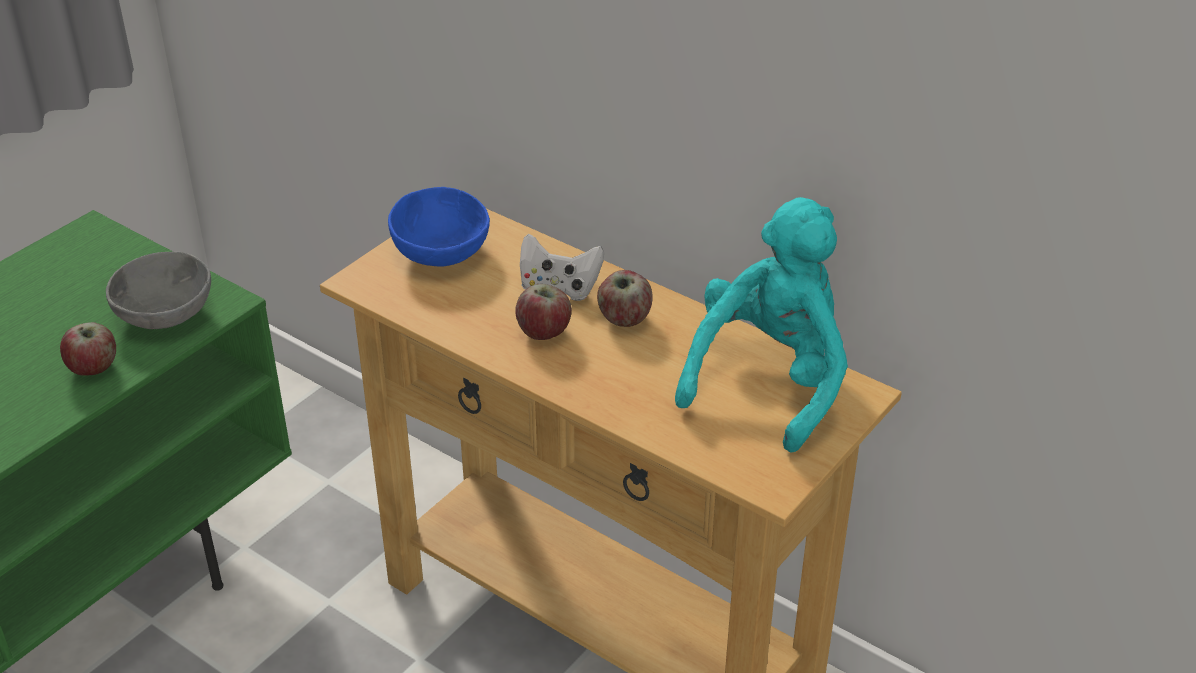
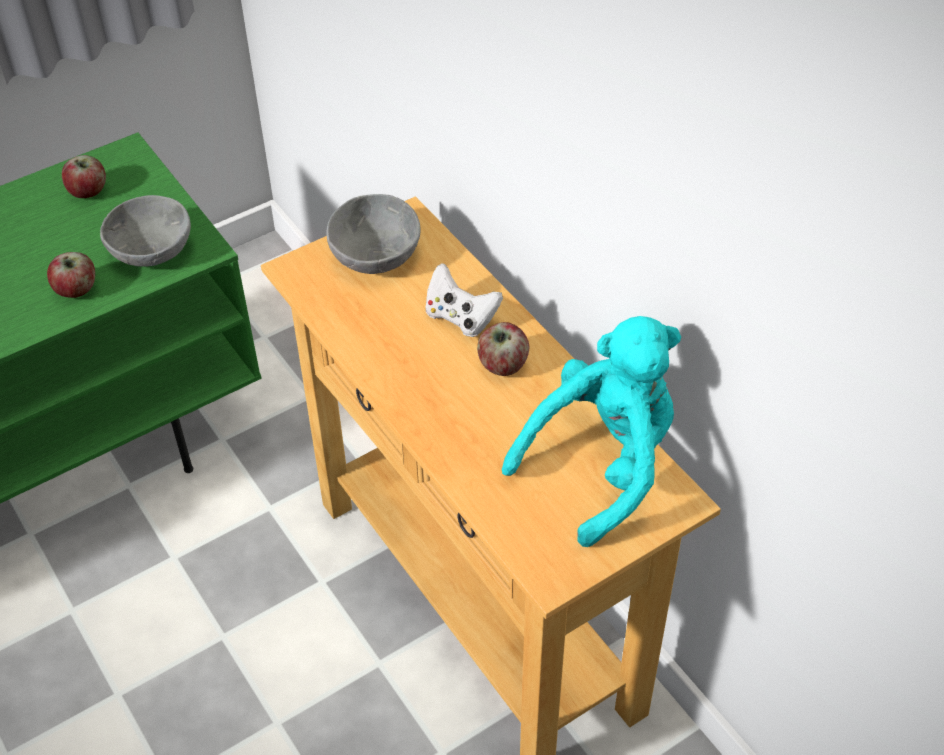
camera: 20 degrees right, 10 degrees up
blue bowl [388,187,490,266] -> grey bowl [327,194,421,274]
apple [515,284,572,340] -> apple moved to [62,155,106,198]

